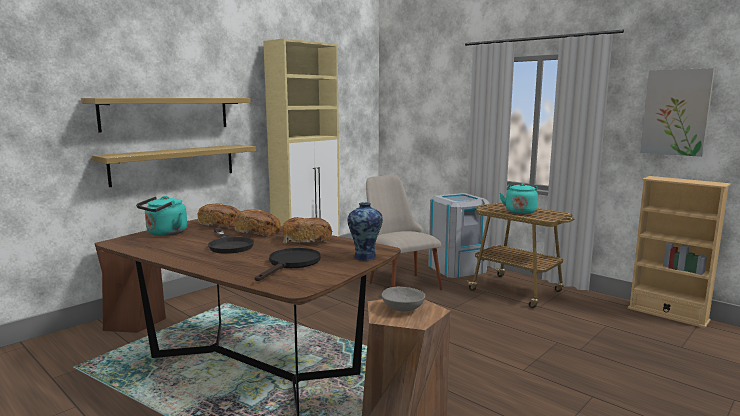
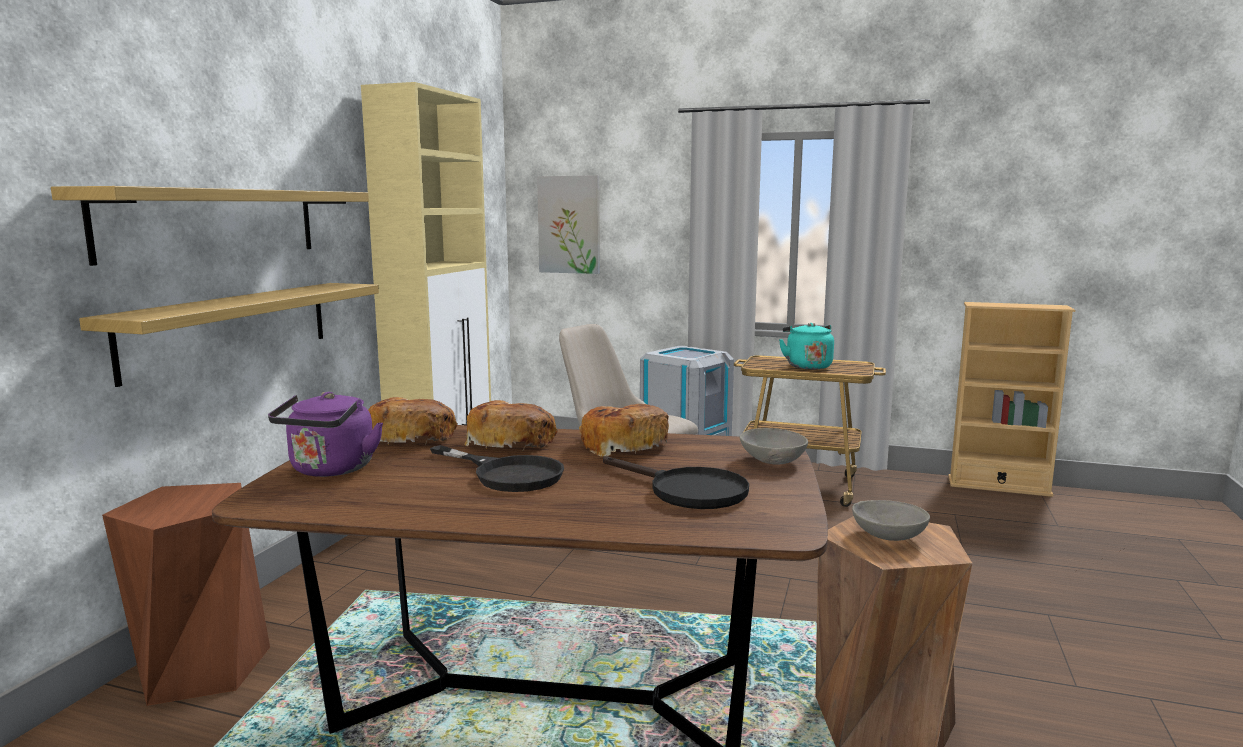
camera: 25 degrees left, 0 degrees up
turquoise kettle [136,196,187,236] -> purple kettle [268,392,383,477]
black frying pan [255,248,321,281] -> black frying pan turned 135 degrees clockwise [603,456,749,509]
vase [347,202,383,261] -> grey bowl [740,428,808,465]
picture [640,68,715,157] -> picture moved to [537,175,600,274]

